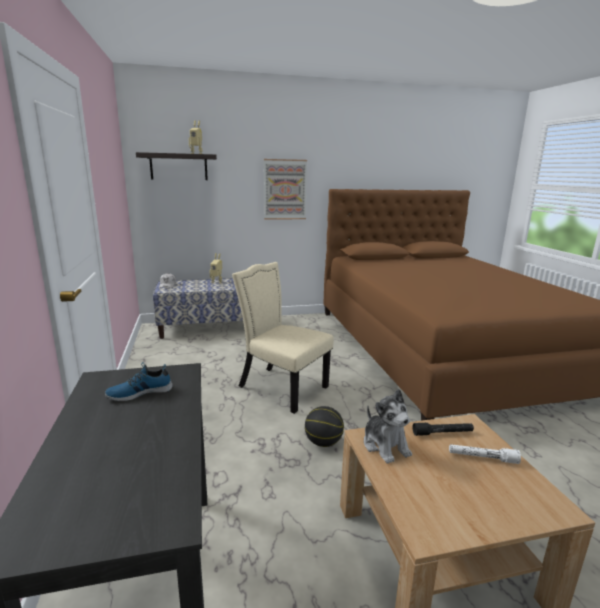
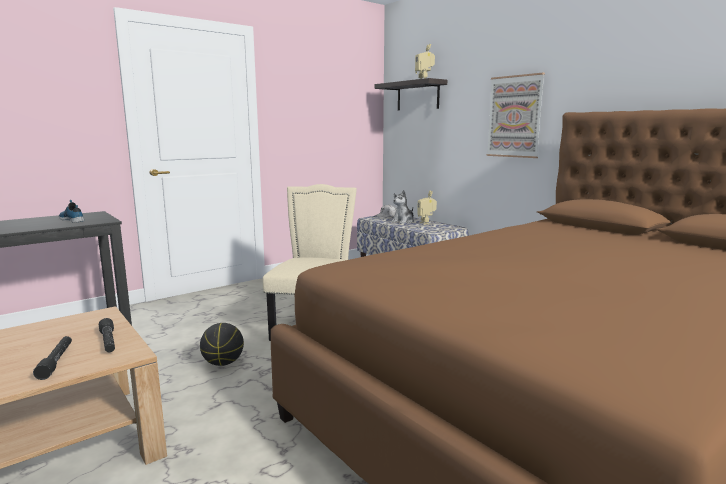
camera: 65 degrees right, 5 degrees down
plush toy [364,389,412,464] -> plush toy moved to [391,190,414,224]
white flashlight [449,444,521,464] -> black flashlight [33,336,72,380]

